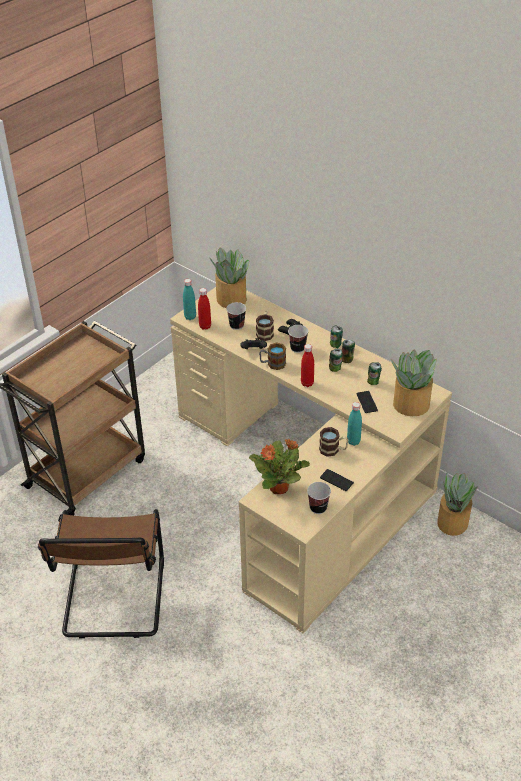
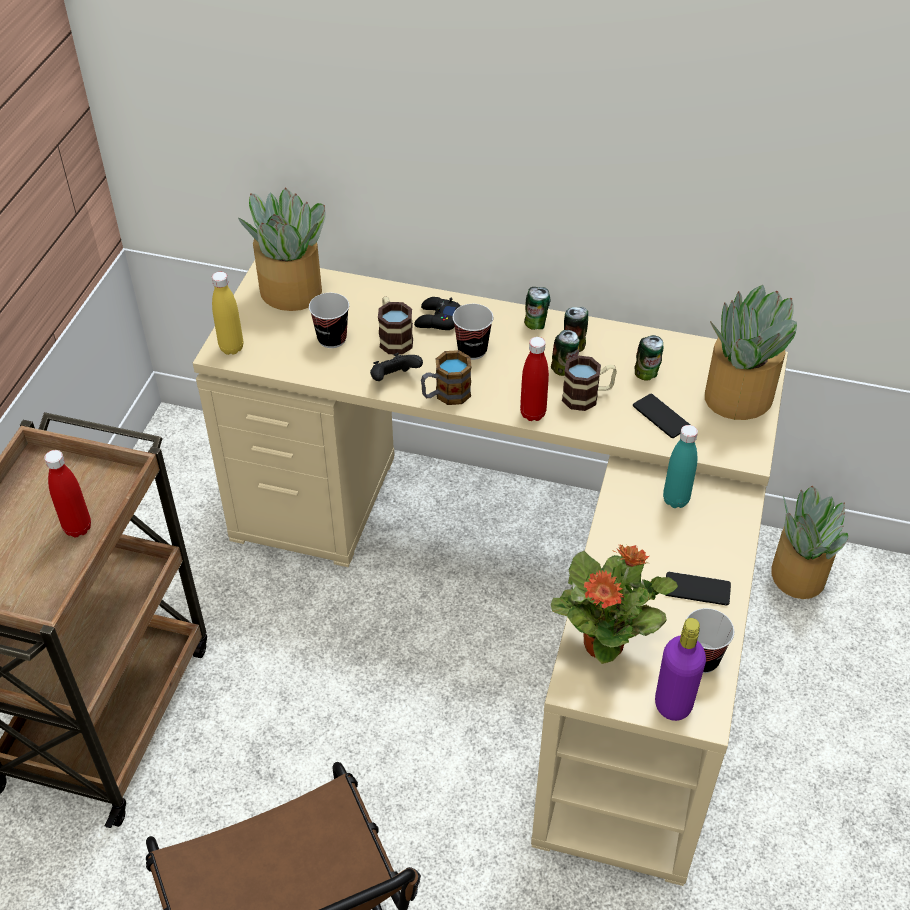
camera: 25 degrees left, 5 degrees up
turquoise bottle [183,279,196,320] -> yellow bottle [212,272,243,355]
red bottle [198,288,211,330] -> red bottle moved to [44,450,91,537]
mug [319,427,348,457] -> mug moved to [562,355,617,411]
none -> purple bottle [655,618,706,721]

